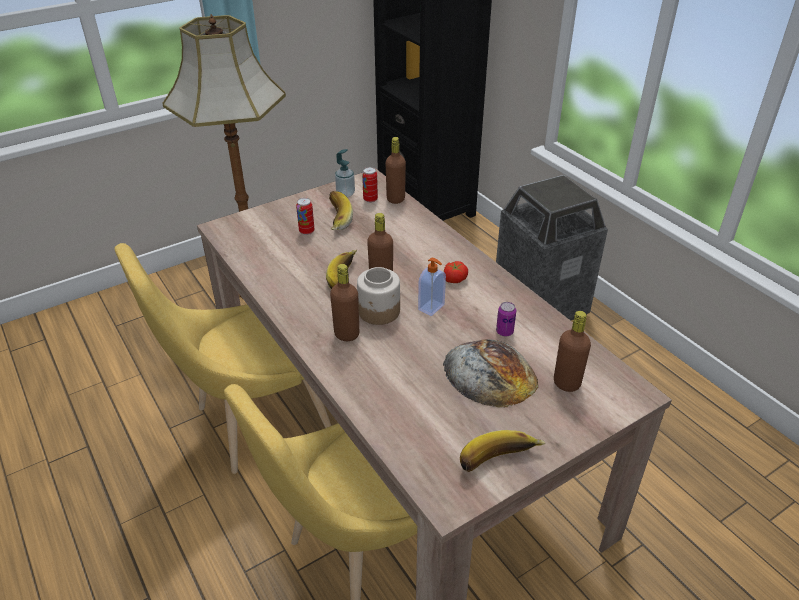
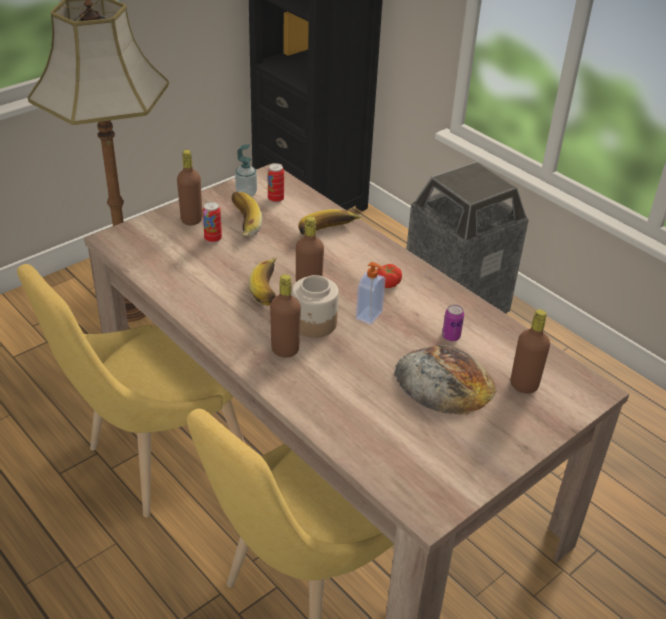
camera: 10 degrees left, 0 degrees up
brown bottle [386,137,406,204] -> brown bottle moved to [177,150,202,225]
banana [460,430,545,472] -> banana moved to [298,209,362,235]

